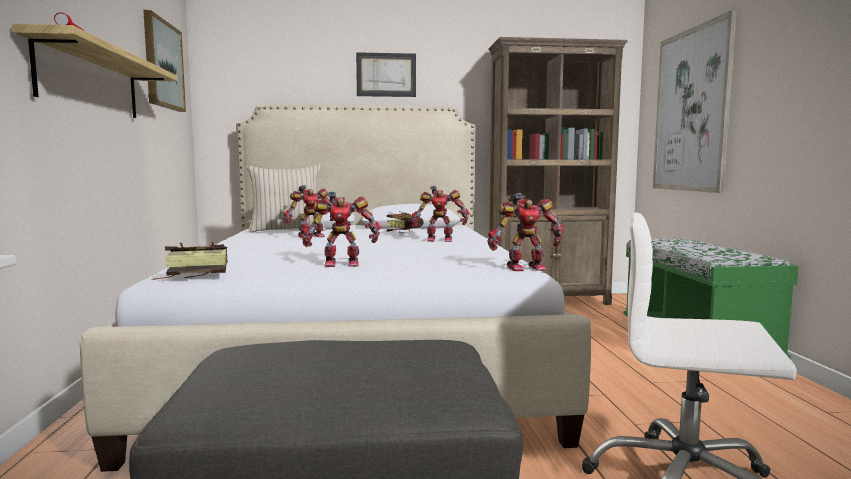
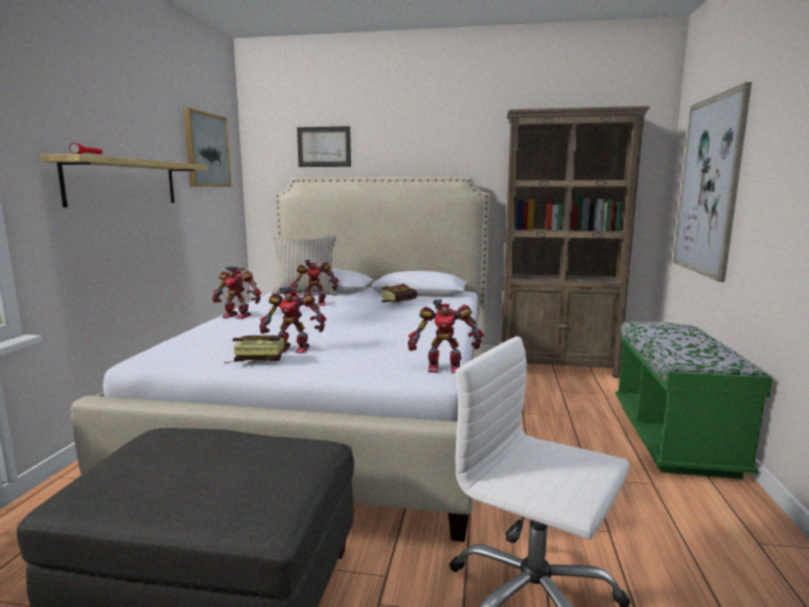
camera: 15 degrees right, 5 degrees up
book [153,242,228,280] -> book moved to [224,335,286,363]
picture [356,52,416,97] -> picture moved to [297,126,351,167]
toy robot [411,186,470,242] -> toy robot moved to [212,266,261,319]

